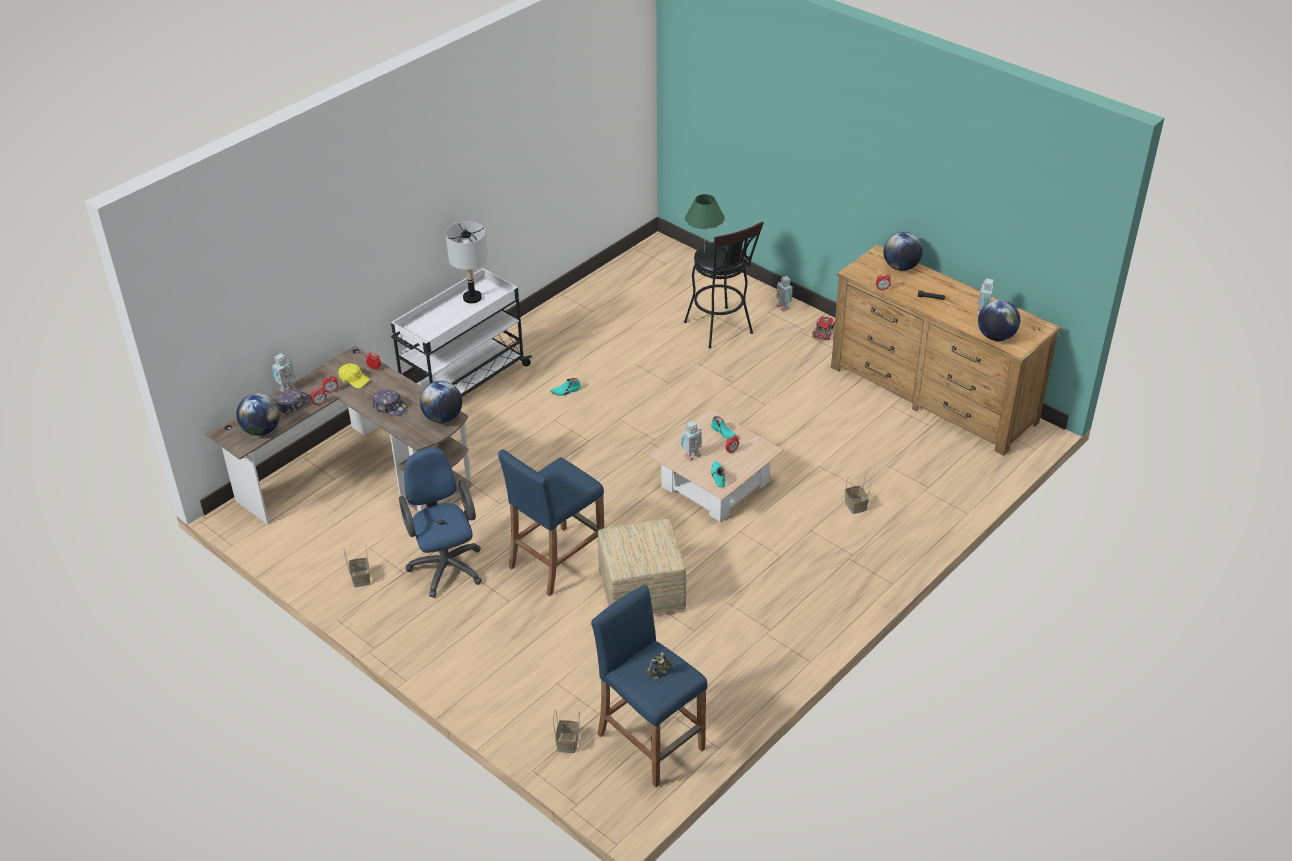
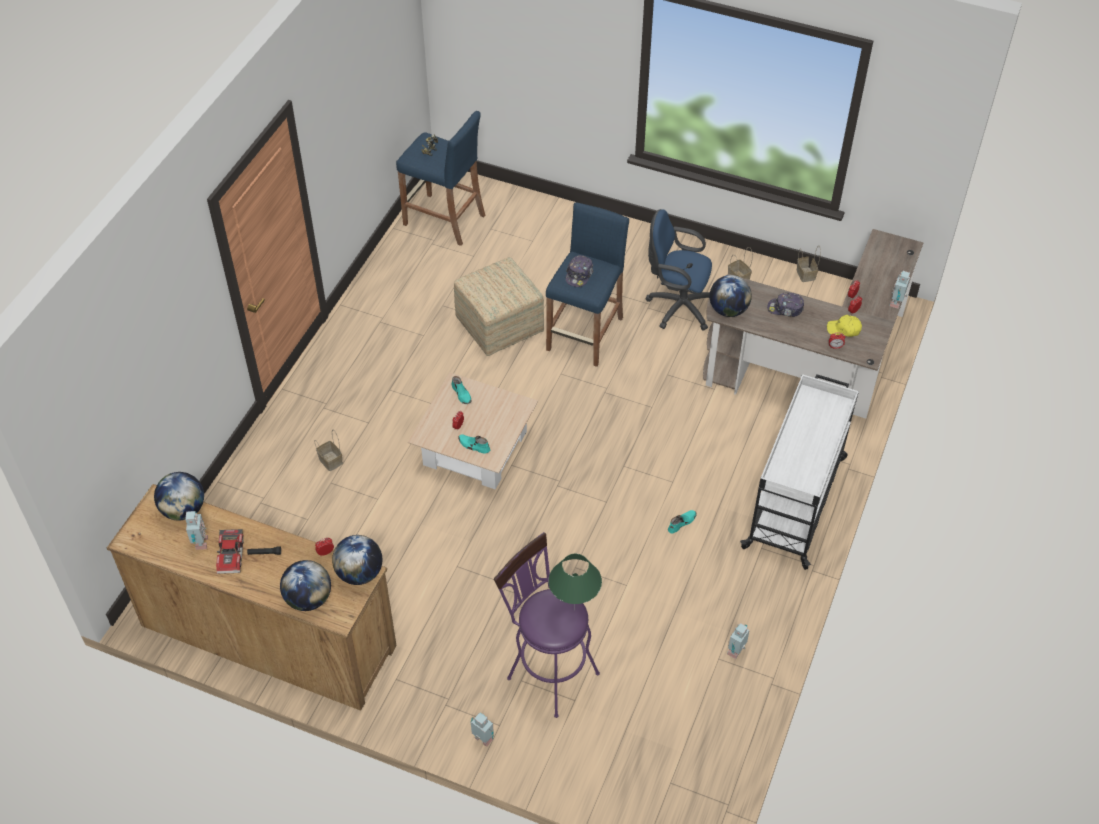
camera: 160 degrees right, 10 degrees up
globe [236,393,280,436] -> globe moved to [332,535,382,585]
cap [276,388,311,415] -> cap moved to [566,255,593,287]
blue office chair [399,447,482,598] -> blue office chair turned 150 degrees clockwise [646,209,712,331]
grey table lamp [446,221,488,303] -> none
basket [553,710,580,753] -> basket moved to [797,246,821,282]
toy robot [681,421,702,461] -> toy robot moved to [727,623,750,659]
black stool [684,221,764,349] -> purple stool [494,532,600,718]
toy car [812,316,835,340] -> toy car moved to [216,529,243,574]

